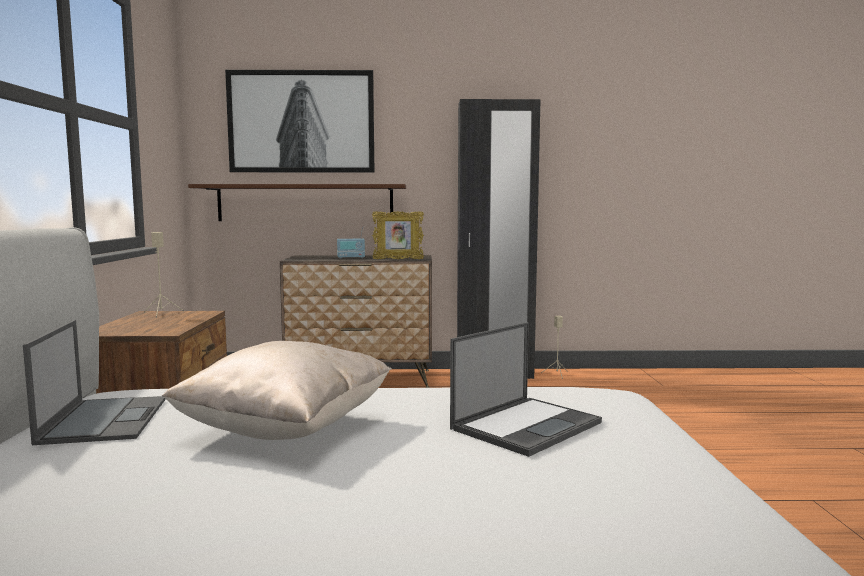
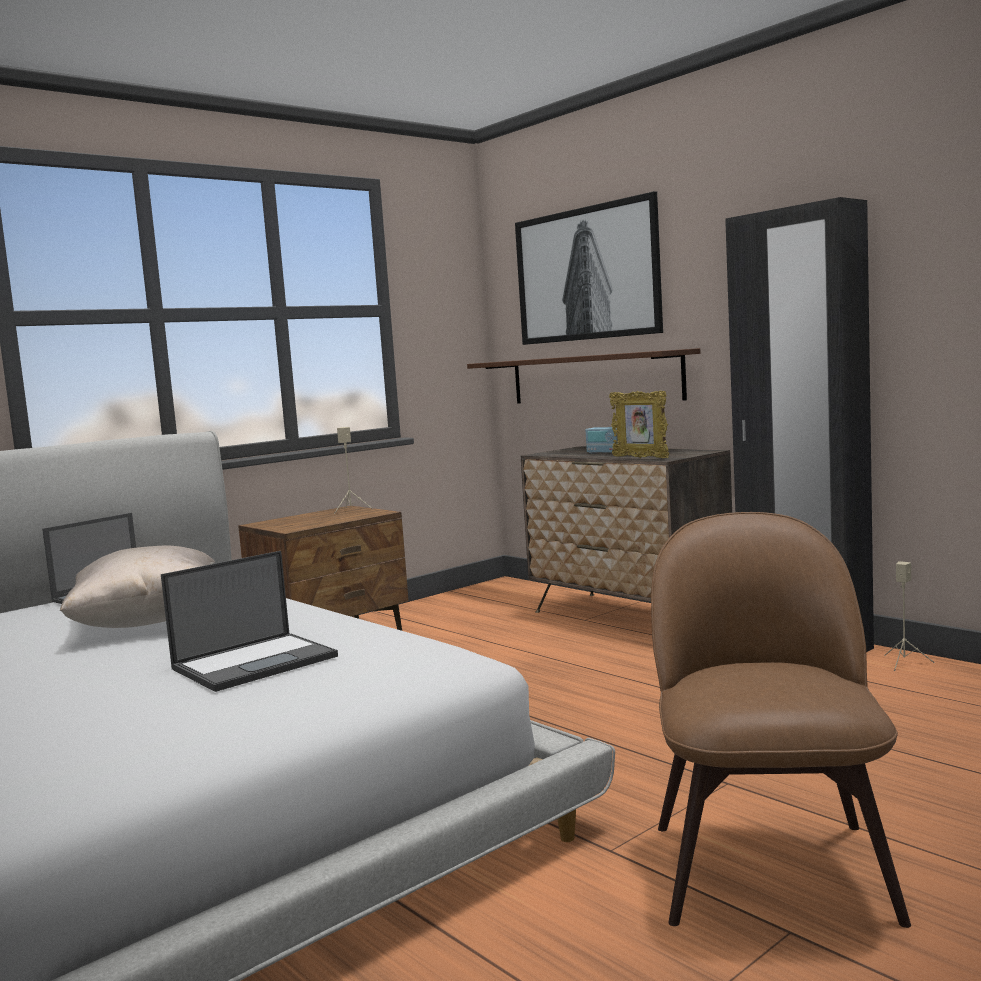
camera: 50 degrees right, 0 degrees up
laptop [450,322,602,457] -> laptop turned 45 degrees counterclockwise [161,551,338,692]
none -> brown chair [651,512,911,928]

